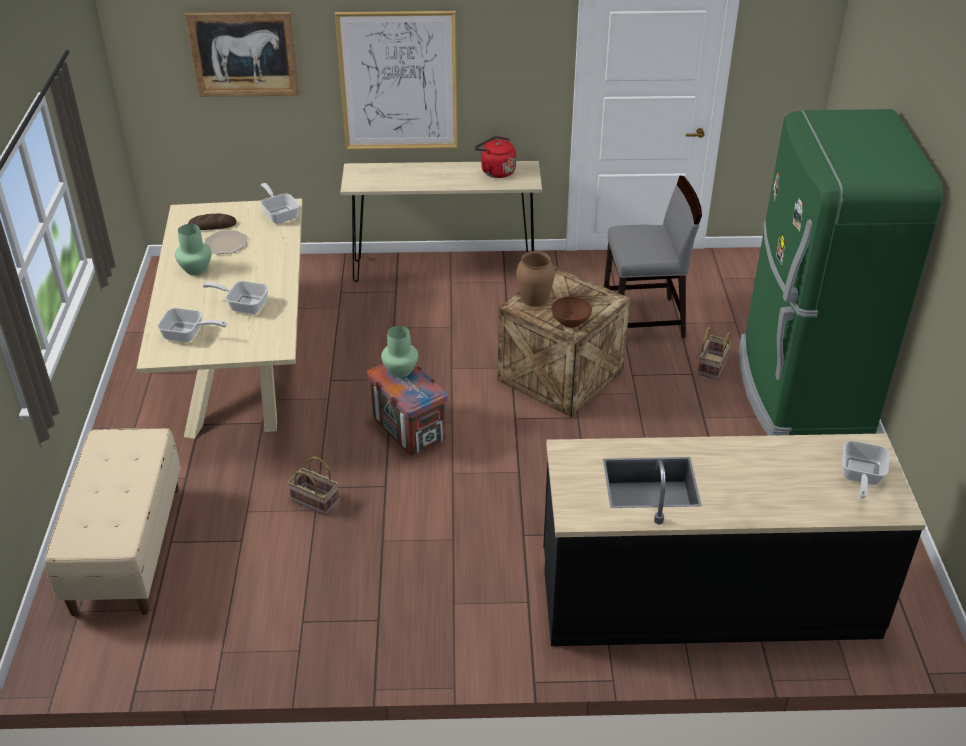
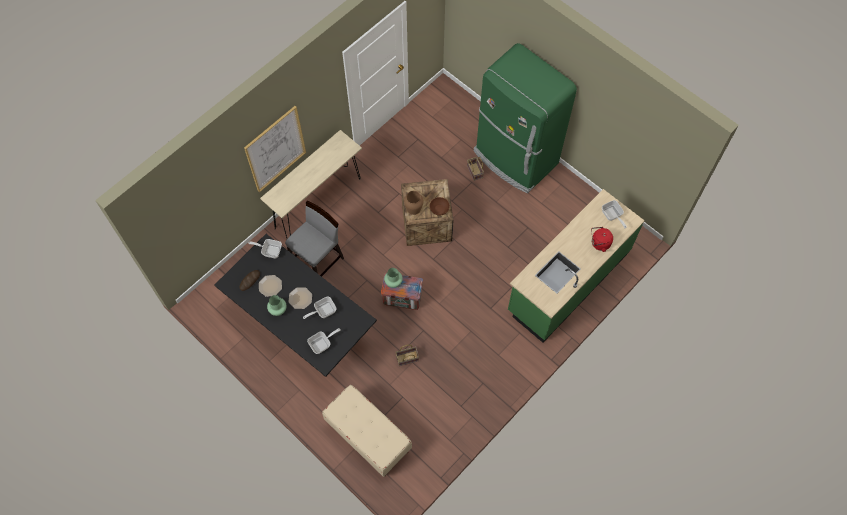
camera: 45 degrees left, 25 degrees up
beige dining table [136,198,303,439] -> black dining table [214,234,377,377]
picture [185,12,299,97] -> none
red kettle [474,136,516,178] -> red kettle moved to [591,227,613,252]
black counter [543,433,926,646] -> green counter [508,189,645,342]
grey chair [604,176,702,338] -> grey chair moved to [285,201,344,277]
none -> plate [289,287,312,309]

